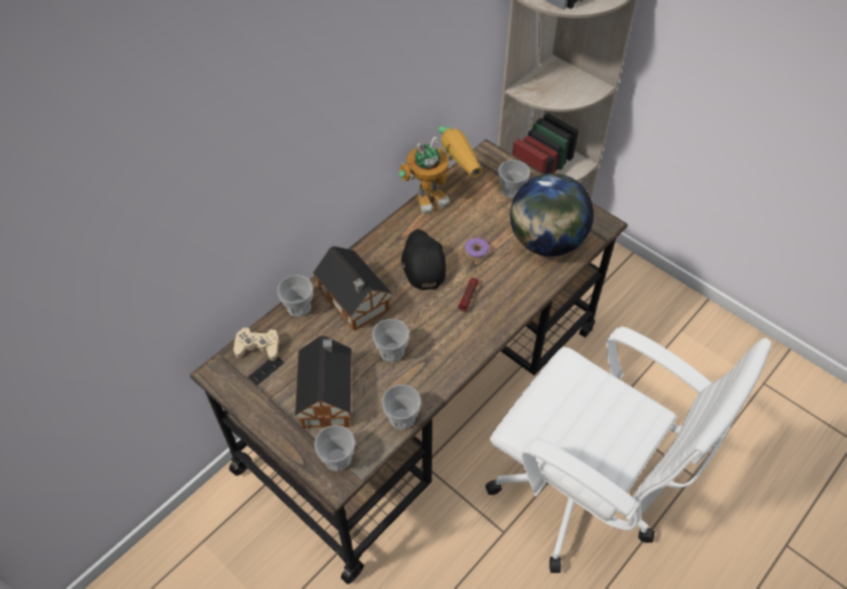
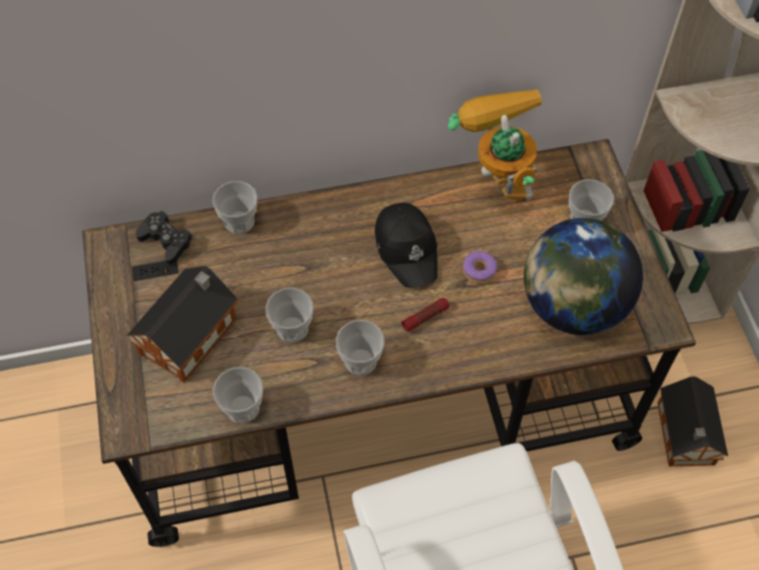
camera: 35 degrees right, 5 degrees up
beige game controller [234,327,280,361] -> black game controller [136,211,193,265]
toy house [313,246,393,331] -> toy house moved to [658,376,728,466]
cup [314,425,355,471] -> cup moved to [336,320,385,375]
toy robot [399,126,482,214] -> toy robot turned 120 degrees counterclockwise [448,89,542,201]
black cap [401,229,446,290] -> black cap turned 135 degrees clockwise [375,203,438,288]

